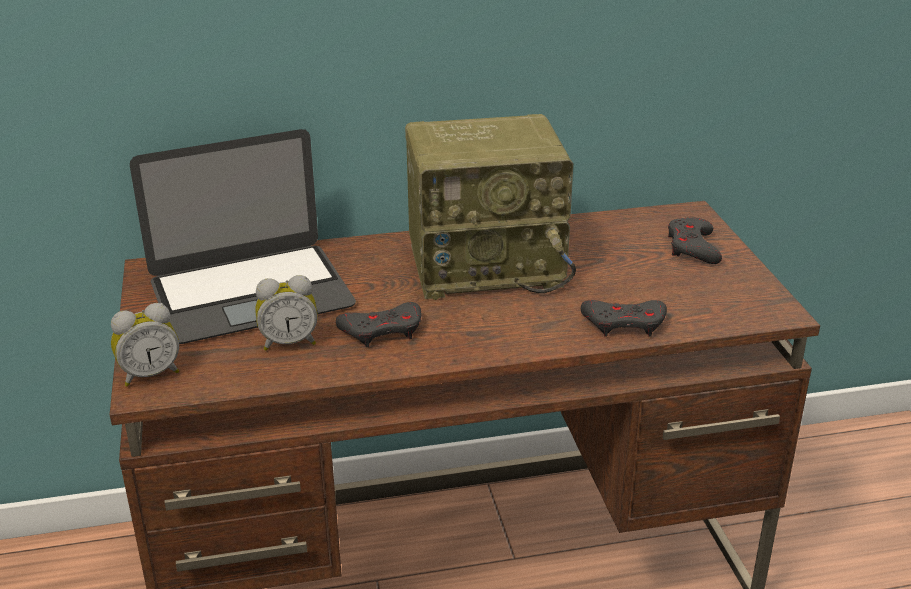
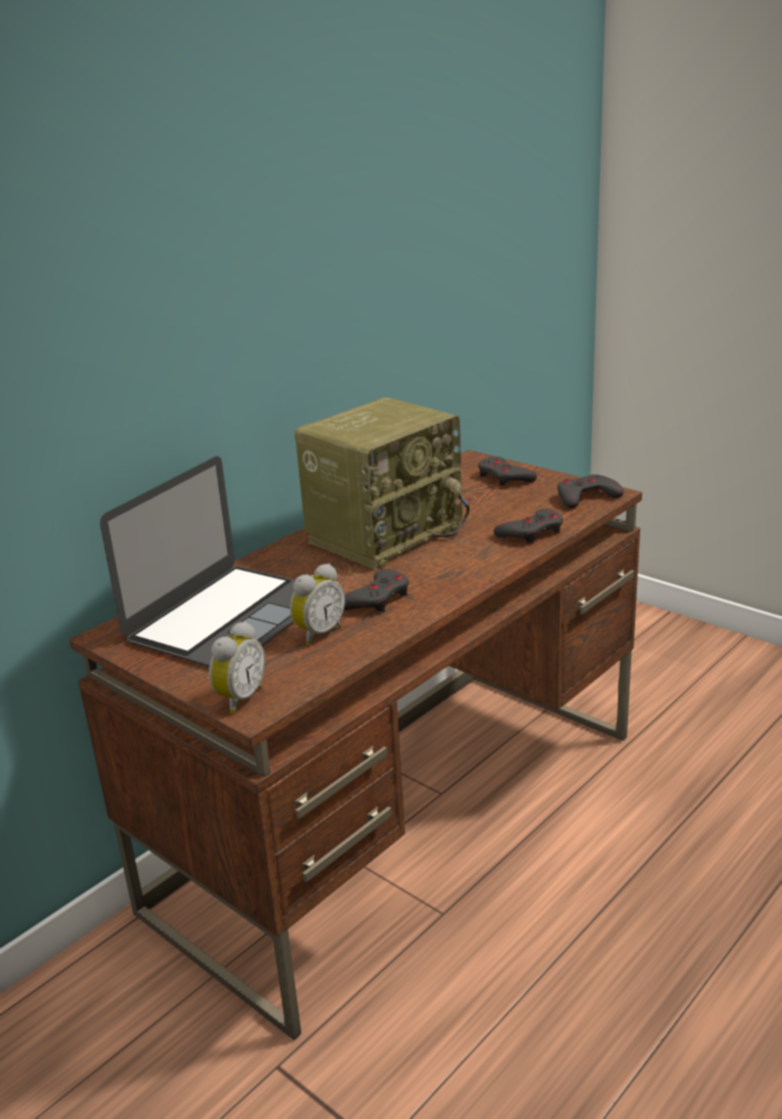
camera: 35 degrees left, 5 degrees down
none -> grey game controller [557,474,623,508]

